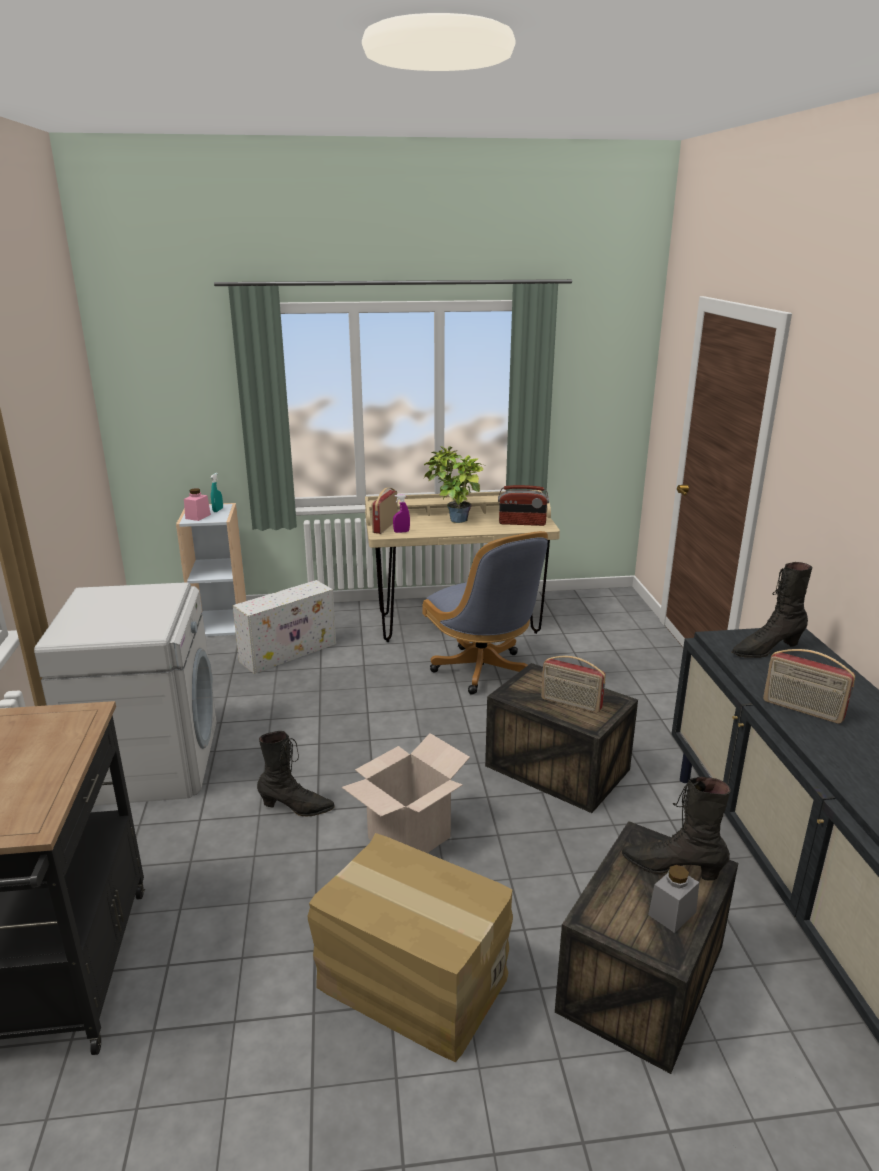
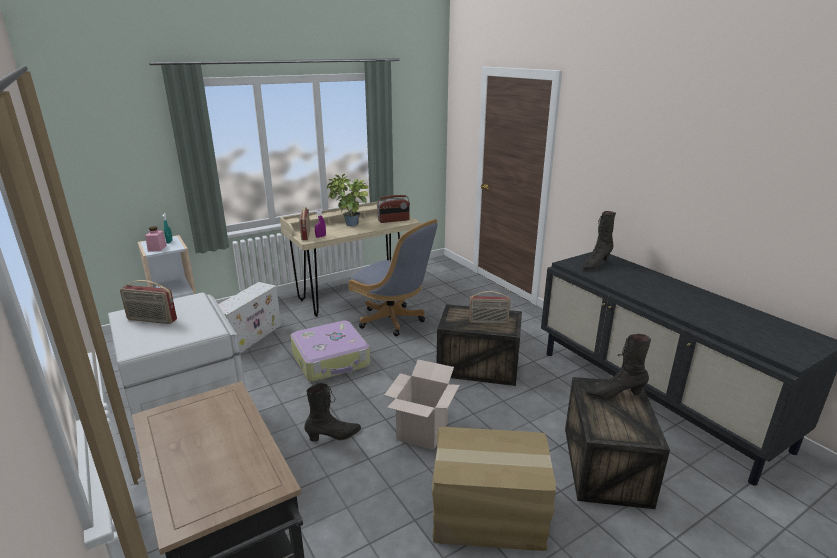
camera: 25 degrees left, 0 degrees up
grey jar [648,865,699,933] -> none
radio [763,649,855,724] -> radio moved to [120,280,177,324]
none -> suitcase [290,321,370,382]

